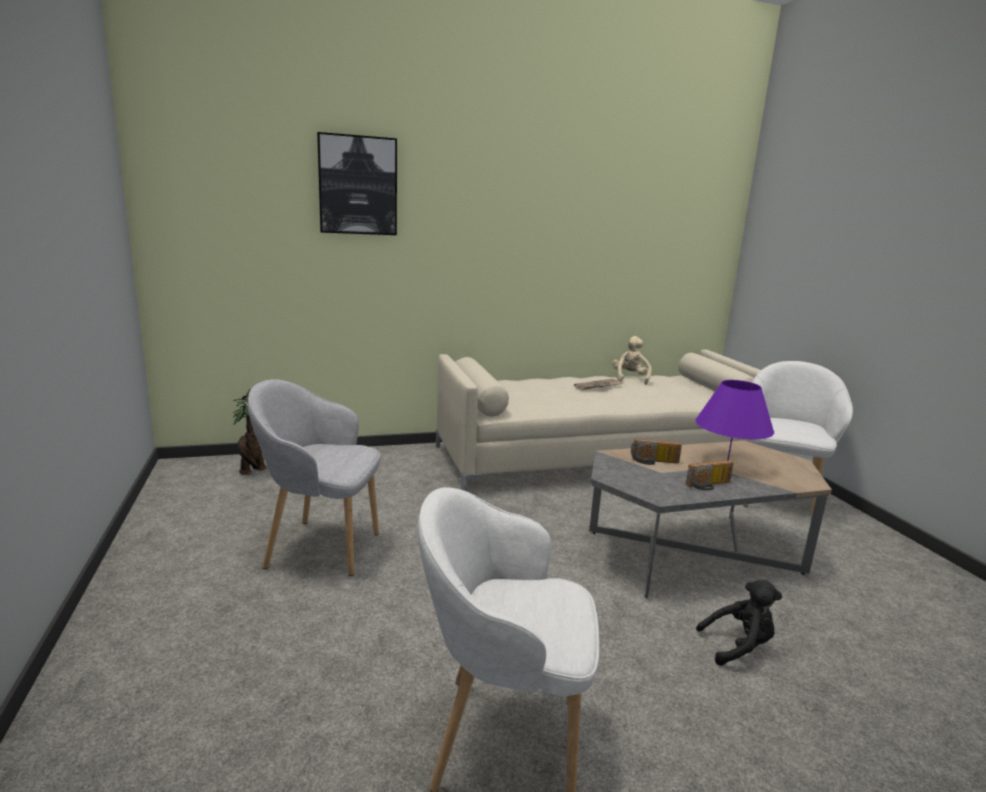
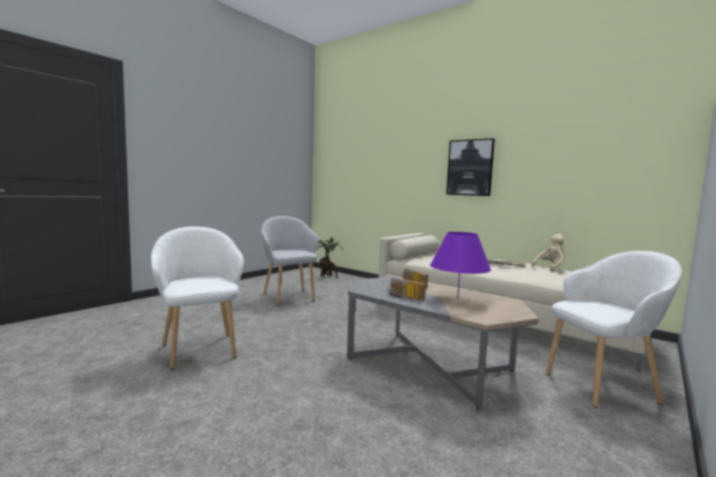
camera: 55 degrees right, 10 degrees down
picture [317,132,397,235] -> picture moved to [446,138,495,196]
black plush toy [696,580,782,666] -> none

